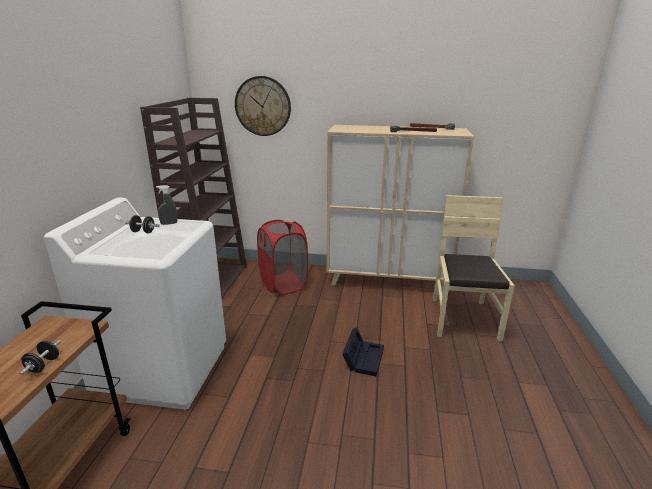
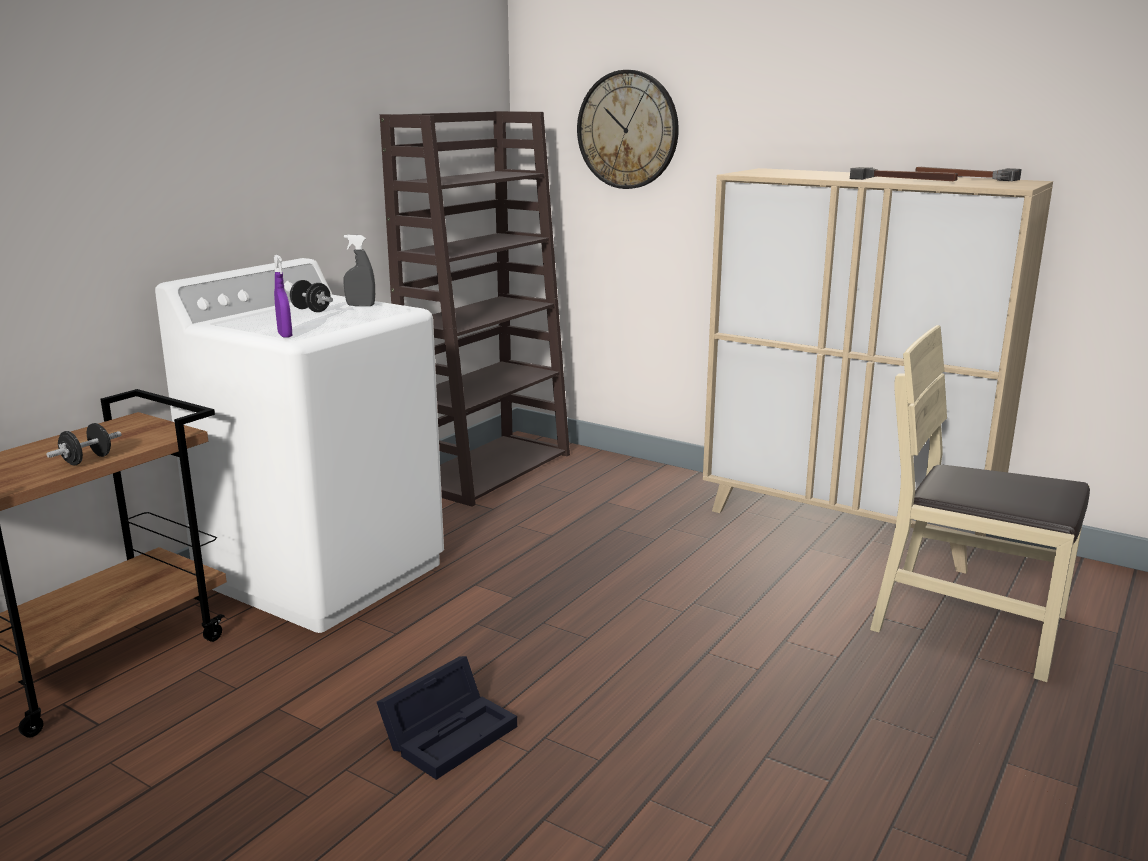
camera: 25 degrees right, 5 degrees down
red laundry basket [257,220,308,295] -> none
black storage box [342,328,384,376] -> black storage box moved to [377,656,517,780]
beige chair [433,195,515,341] -> beige chair turned 90 degrees counterclockwise [870,325,1090,682]
none -> purple spray bottle [274,255,292,338]

